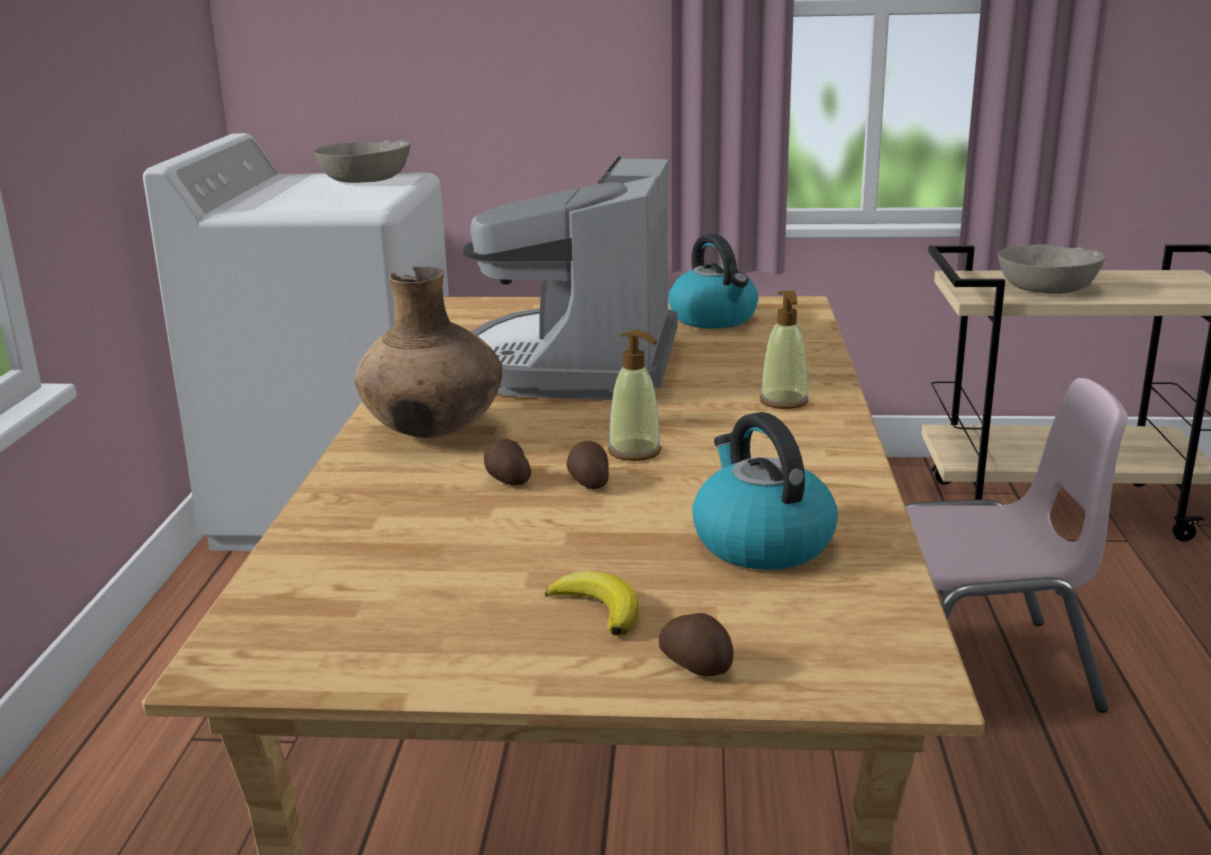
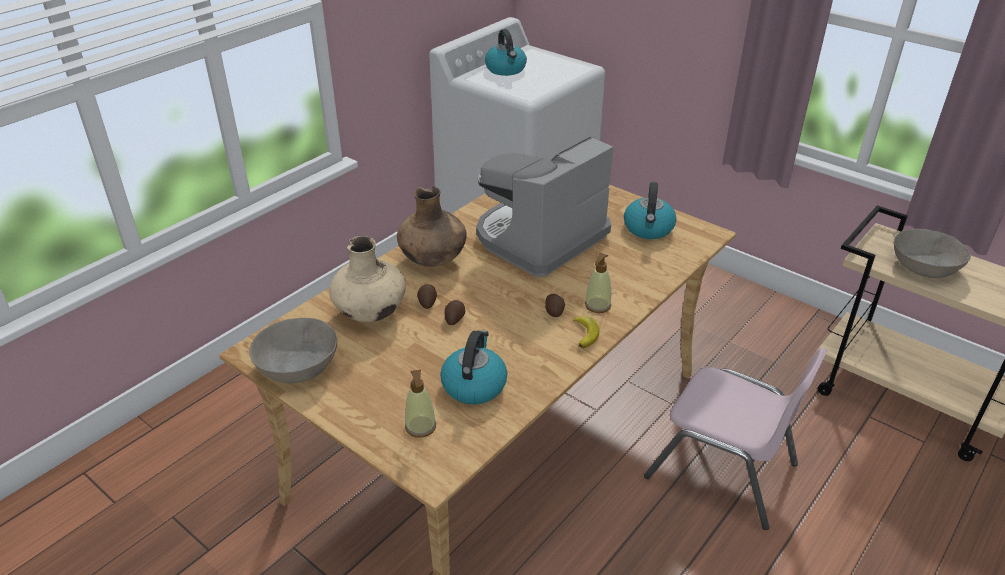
camera: 35 degrees right, 15 degrees up
grey bowl [314,140,411,183] -> grey bowl moved to [249,318,337,383]
banana [545,571,639,636] -> banana moved to [573,316,599,348]
soap dispenser [608,330,662,461] -> soap dispenser moved to [405,370,436,438]
potato [659,613,734,676] -> potato moved to [545,294,565,317]
none -> beige vase [329,236,406,322]
none -> kettle [485,29,527,76]

